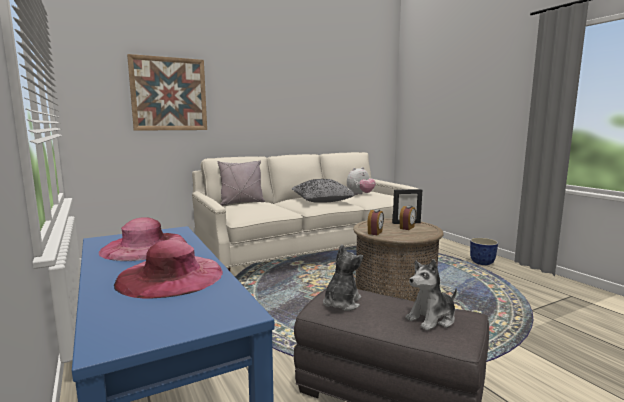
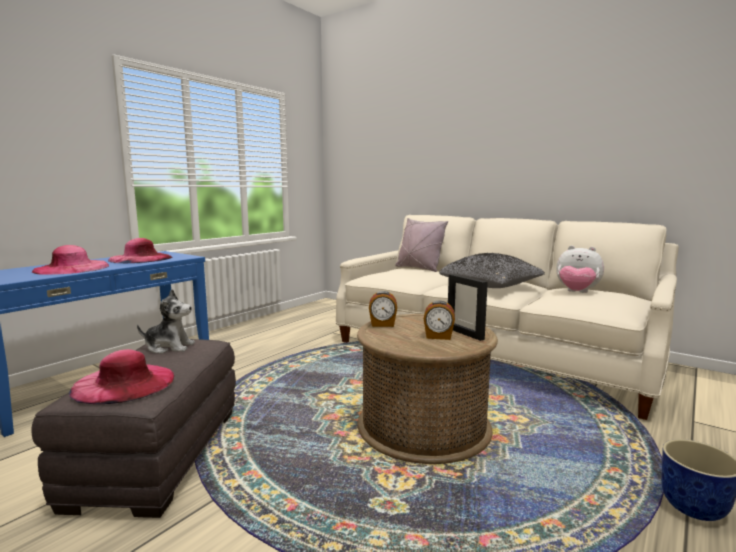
camera: 65 degrees right, 0 degrees up
picture [127,54,207,131] -> none
plush toy [405,259,457,330] -> pink hat [69,349,174,404]

